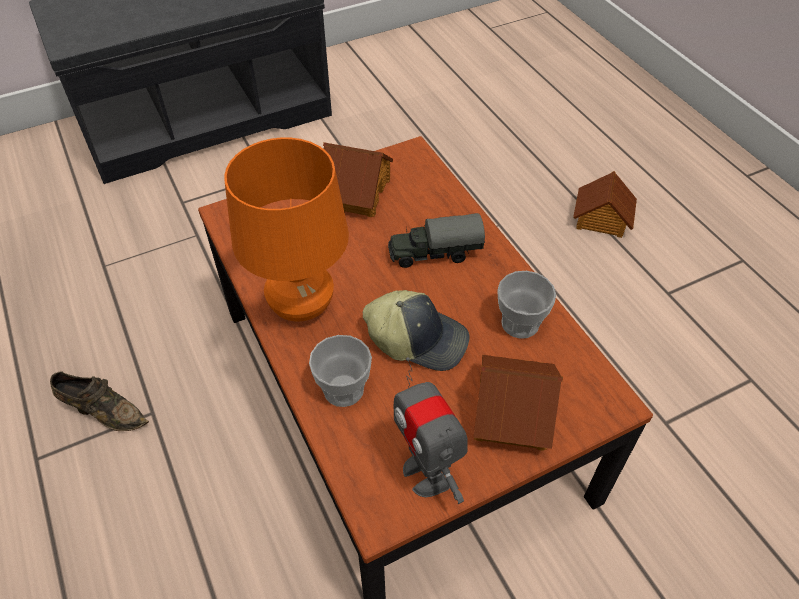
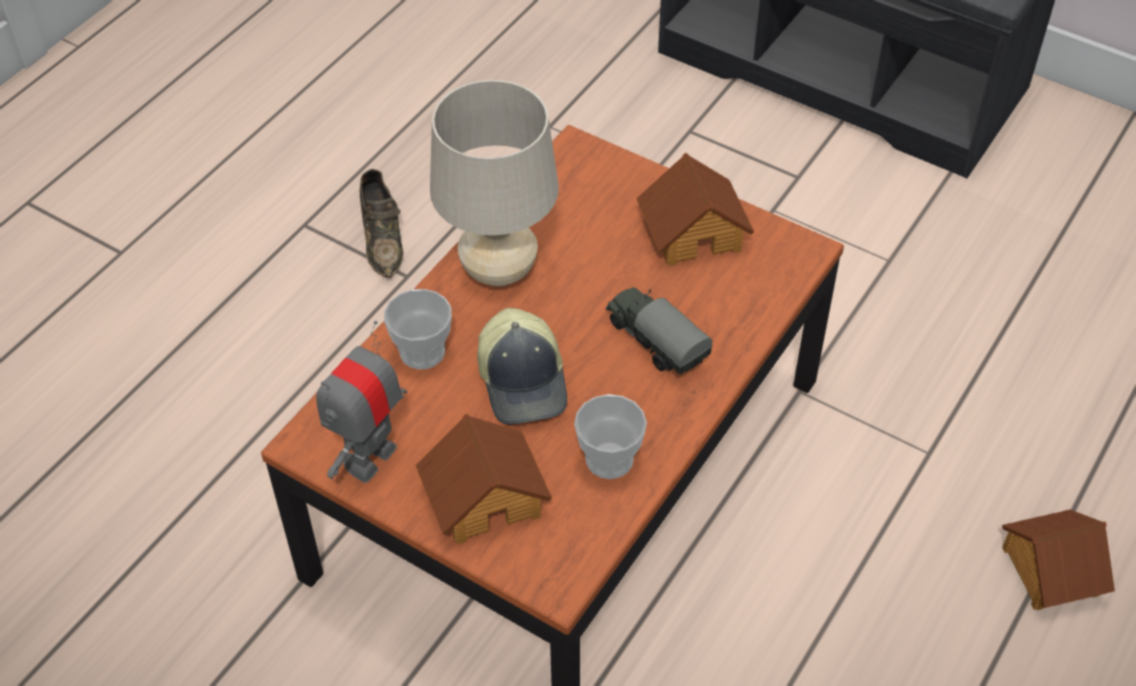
camera: 60 degrees right, 0 degrees up
orange table lamp [224,137,349,321] -> beige table lamp [430,80,559,287]

